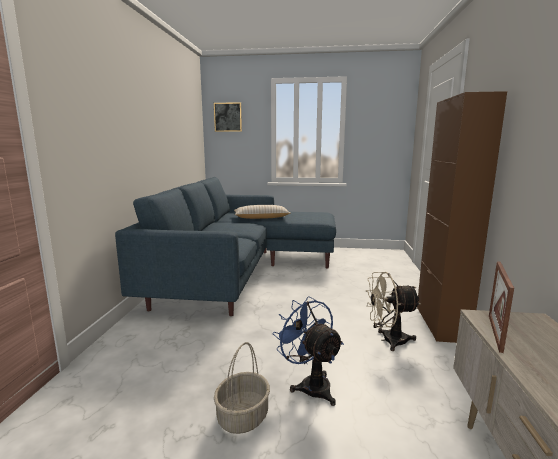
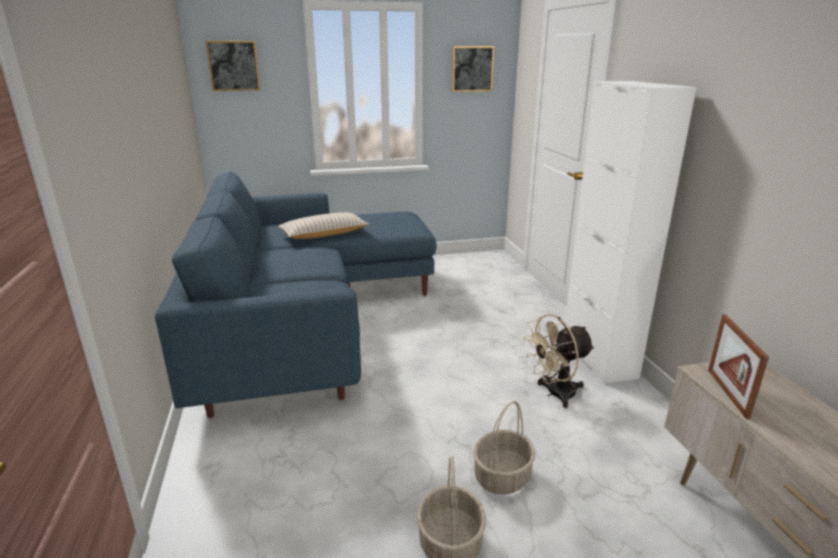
camera: 20 degrees left, 10 degrees up
blue fan [273,297,344,406] -> basket [473,401,535,494]
brown cabinet [417,91,507,343] -> white cabinet [564,81,696,384]
none -> picture [452,46,494,92]

